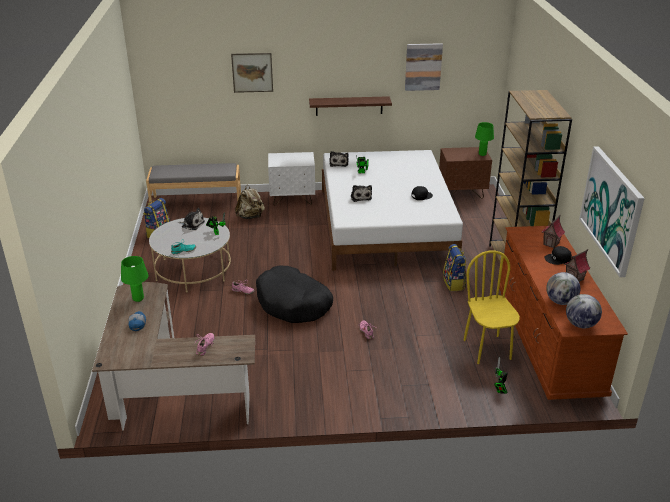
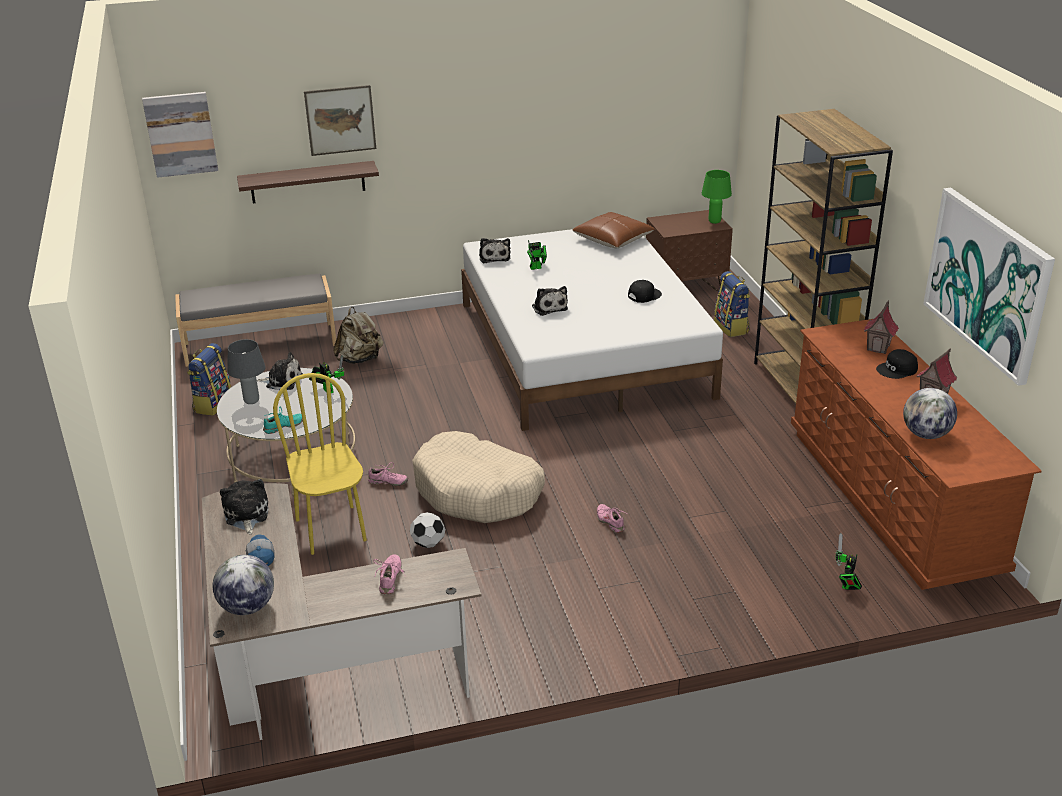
camera: 10 degrees left, 0 degrees up
green table lamp [121,256,148,302] -> plush toy [220,479,269,534]
black dog bed [256,266,333,323] -> beige dog bed [412,431,545,523]
white nightstand [268,152,315,206] -> none
shelf [309,96,392,116] -> shelf moved to [237,161,379,204]
picture [405,43,443,91] -> picture moved to [142,92,218,178]
backpack [443,244,466,291] -> backpack moved to [714,271,750,337]
yellow chair [463,250,520,364] -> yellow chair moved to [273,373,367,555]
globe [566,294,602,328] -> globe moved to [213,555,274,615]
none -> grey table lamp [227,339,266,404]
none -> football [410,512,445,548]
none -> brown pillow [573,212,655,248]

